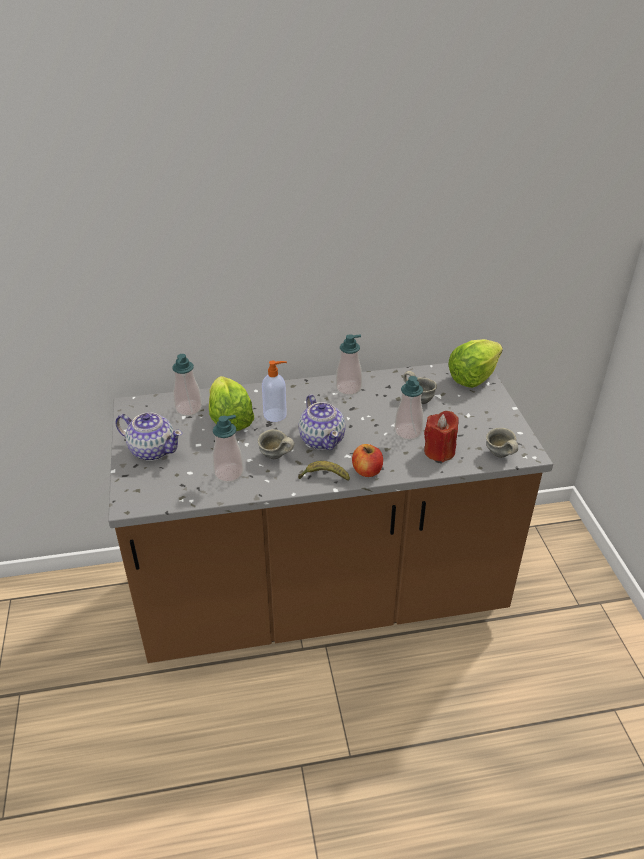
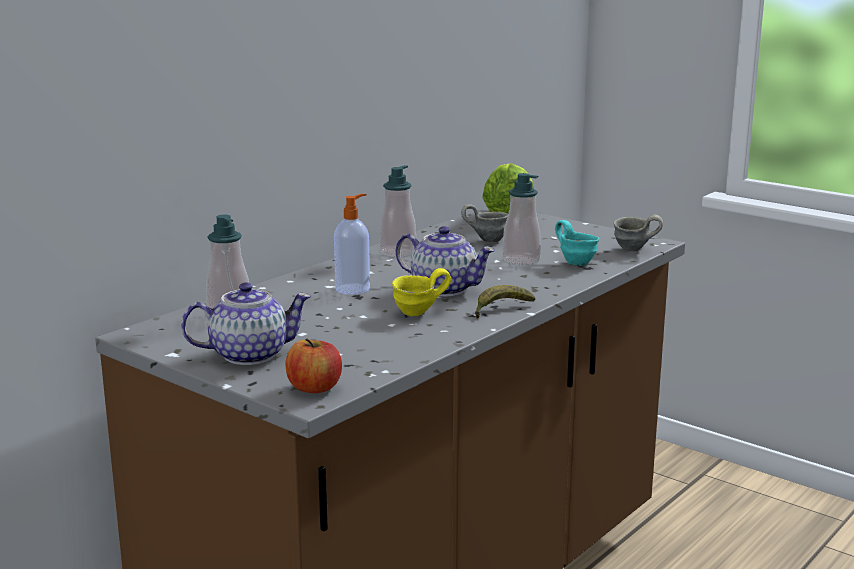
camera: 40 degrees left, 20 degrees down
lettuce [209,376,254,431] -> none
soap dispenser [213,415,244,482] -> none
grey mug [258,429,295,459] -> yellow mug [392,268,451,316]
apple [352,444,383,477] -> apple moved to [286,339,342,393]
red candle [424,411,459,462] -> turquoise mug [555,220,599,266]

